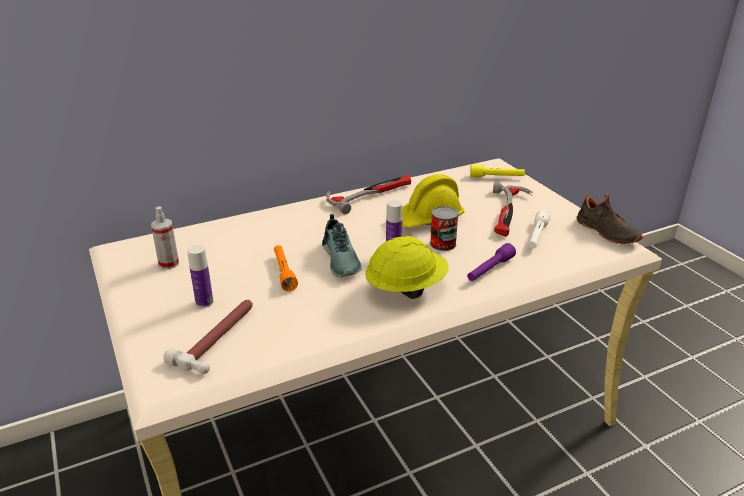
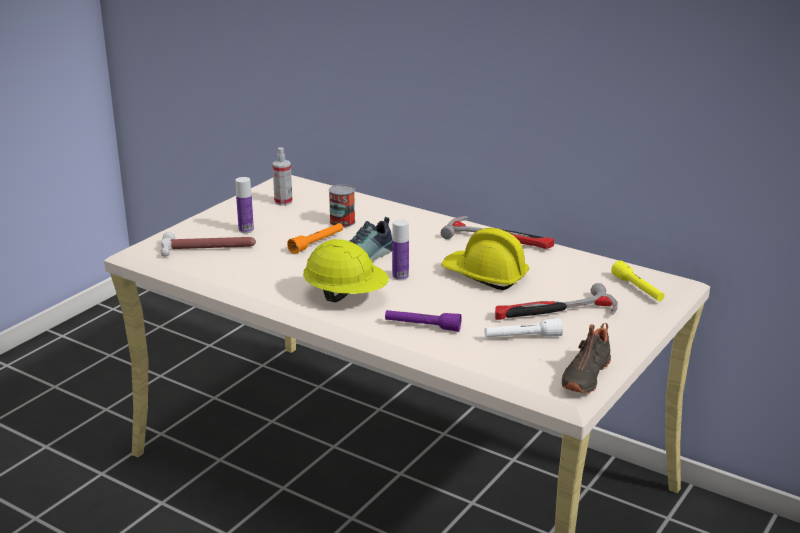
camera: 60 degrees right, 5 degrees down
can [430,206,459,251] -> can moved to [329,184,355,228]

